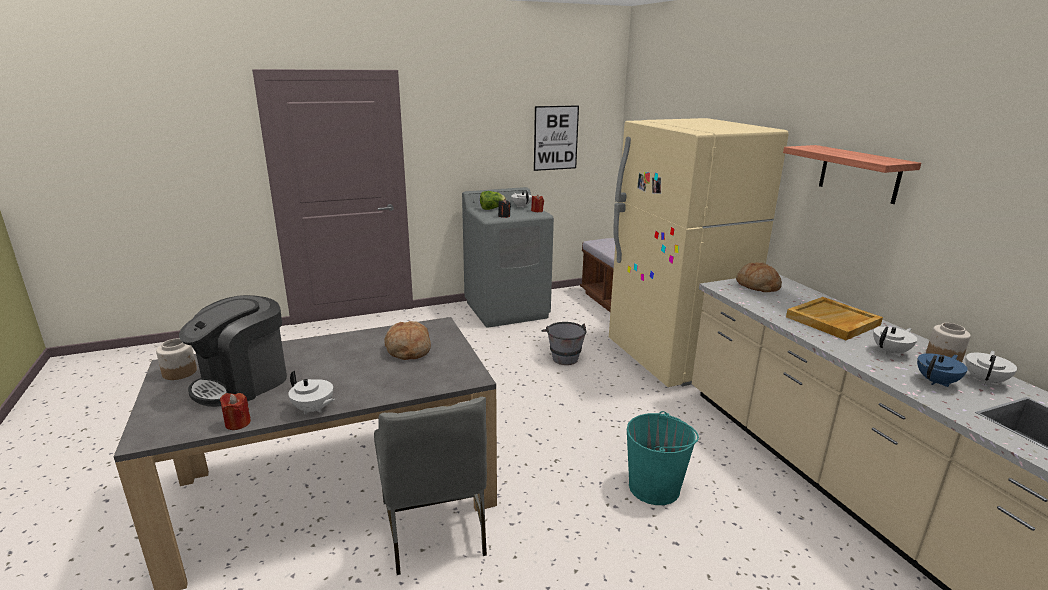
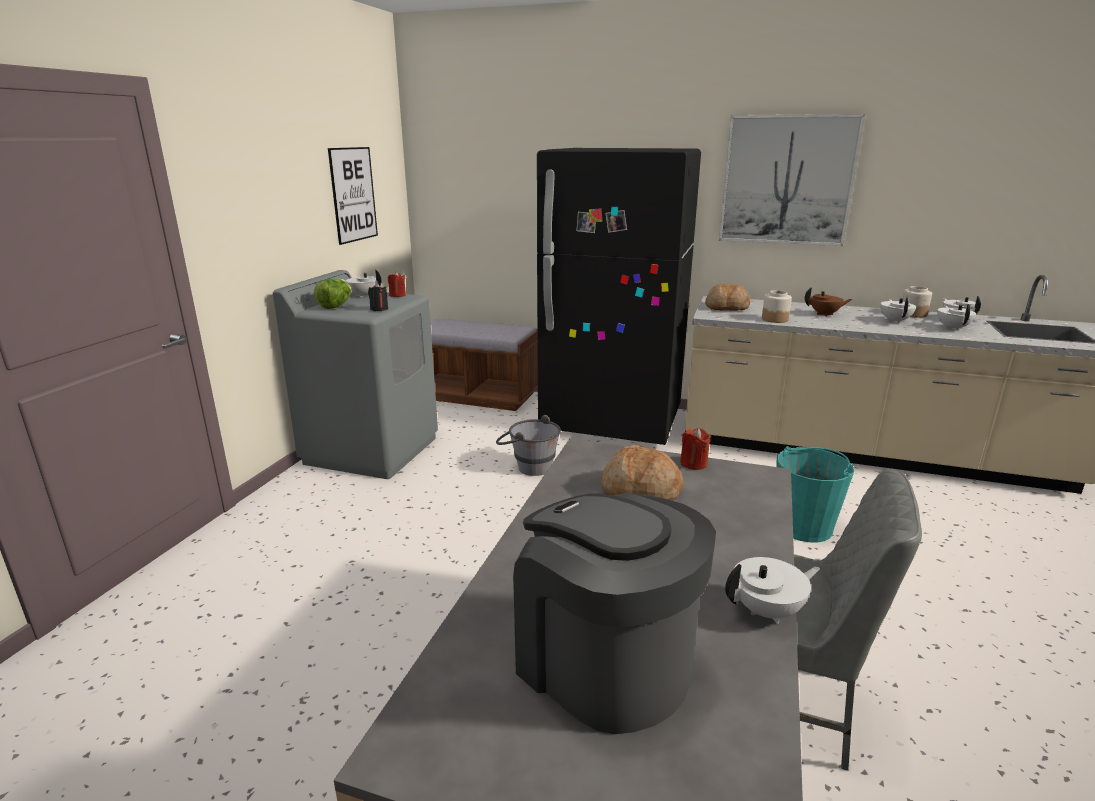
camera: 50 degrees left, 0 degrees up
jar [156,338,197,380] -> jar moved to [762,290,792,323]
coffee machine [179,295,287,407] -> coffee machine turned 150 degrees clockwise [513,493,716,734]
red candle [220,393,251,430] -> red candle moved to [680,428,711,470]
beige fridge [609,118,789,387] -> black fridge [537,148,701,445]
shelf [783,145,921,204] -> picture [719,114,865,246]
beige tray [786,297,883,340] -> brown teapot [805,287,852,317]
blue teapot [917,353,968,387] -> white teapot [937,304,976,331]

